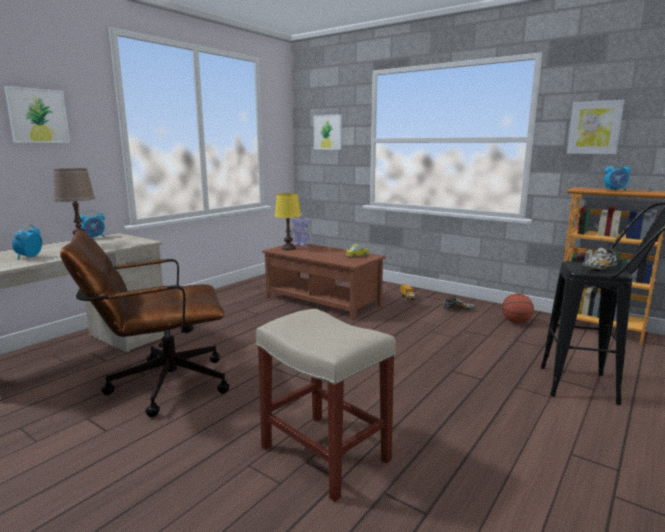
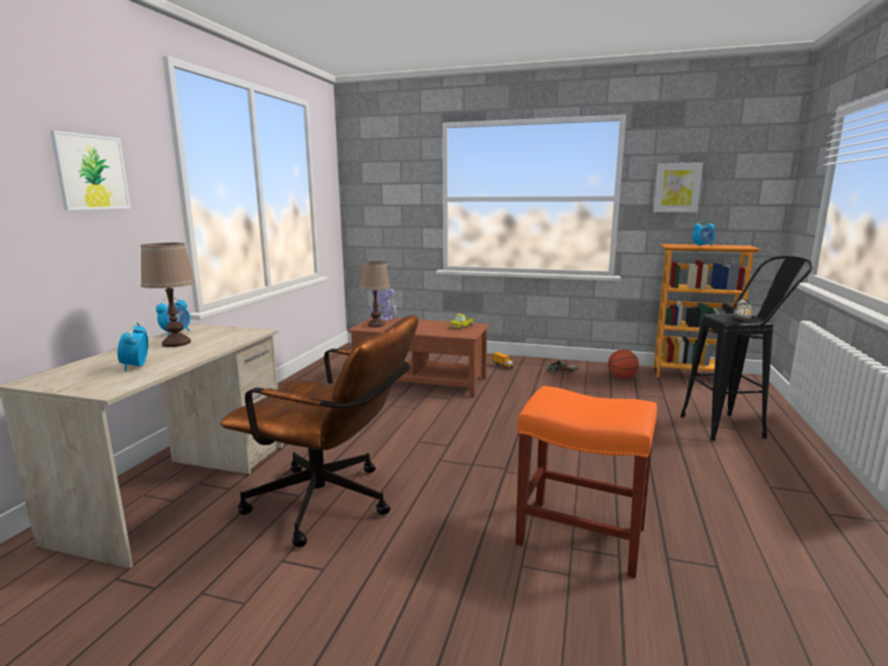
camera: 20 degrees left, 0 degrees up
brown office chair [60,230,230,417] -> brown office chair turned 120 degrees counterclockwise [221,315,418,547]
beige stool [256,309,396,502] -> orange stool [515,386,657,578]
yellow table lamp [275,193,301,250] -> brown table lamp [359,261,390,327]
picture [314,114,341,150] -> none

